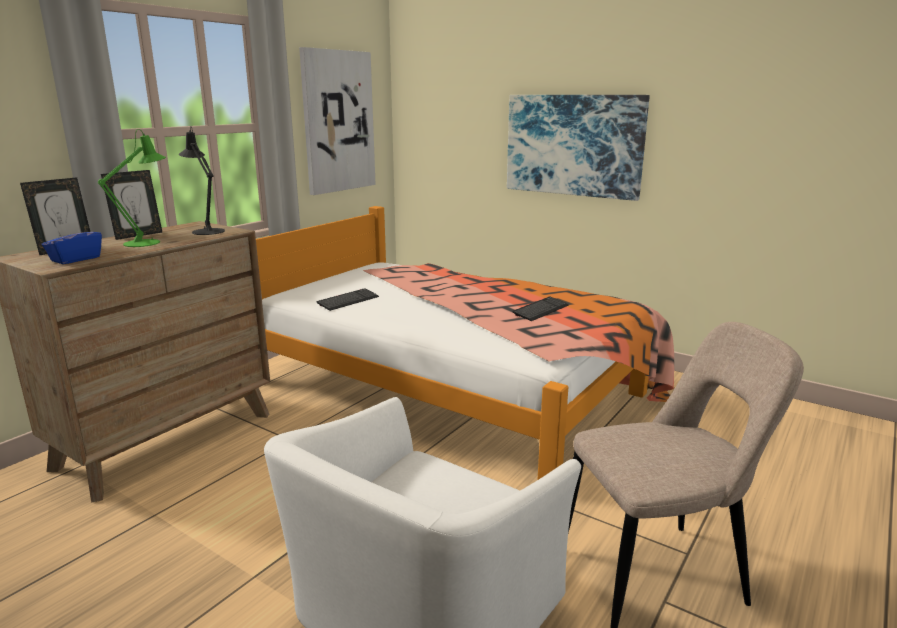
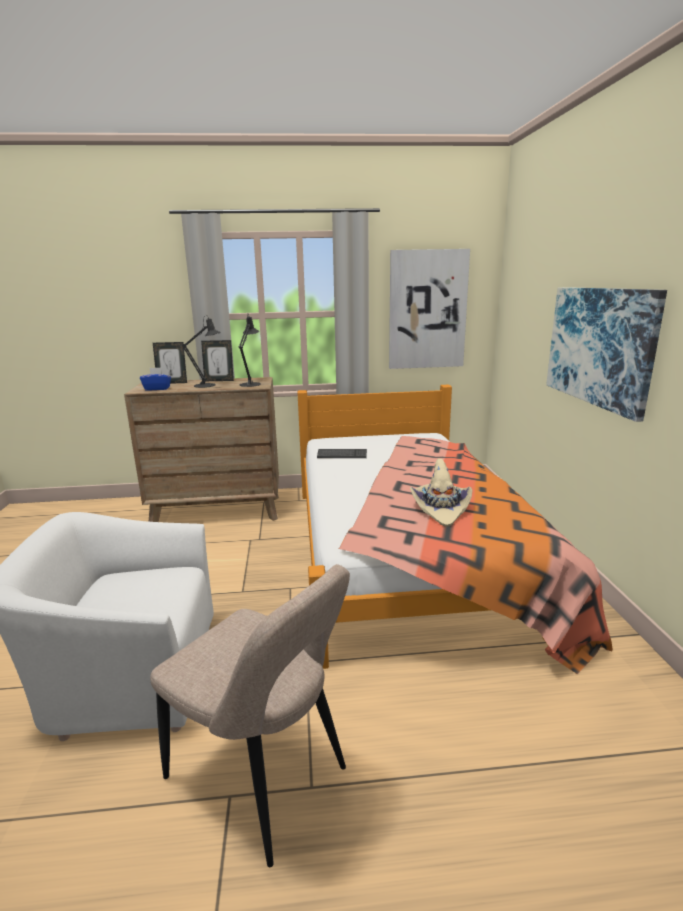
camera: 50 degrees right, 0 degrees up
green table lamp [98,129,166,247] -> black table lamp [182,315,221,388]
keyboard [513,297,569,321] -> beige hat [410,459,472,527]

